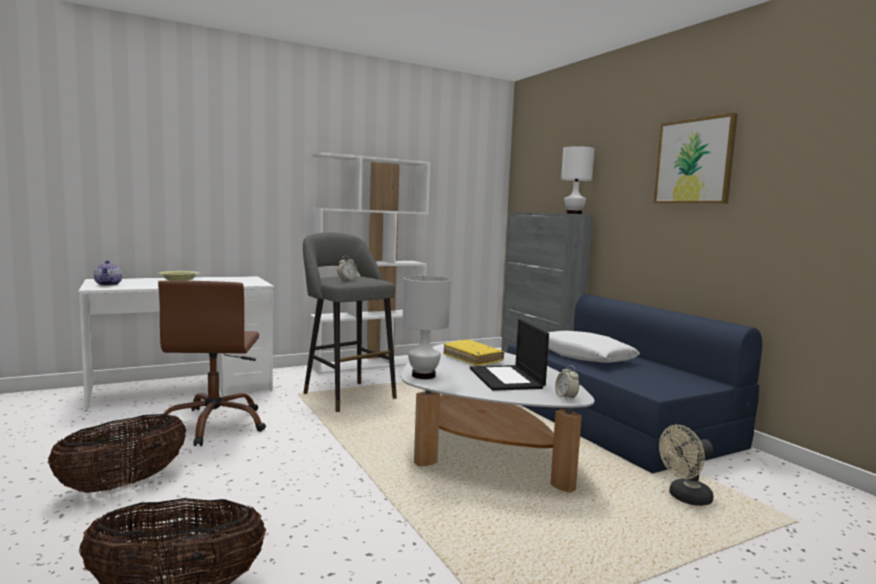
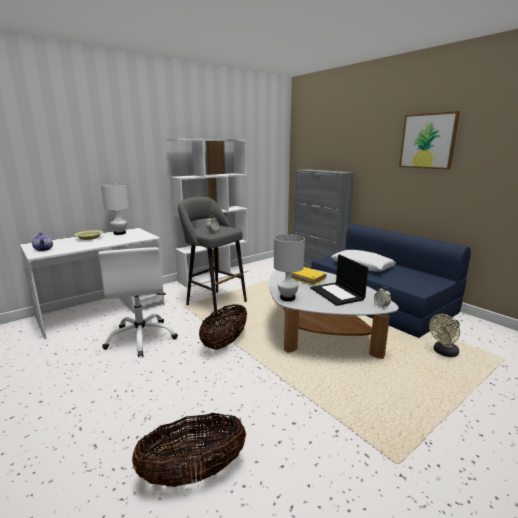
camera: 10 degrees left, 10 degrees up
basket [48,414,186,493] -> basket moved to [199,304,247,350]
brown office chair [154,280,266,446] -> white office chair [98,247,178,357]
white table lamp [561,146,595,214] -> white table lamp moved to [101,184,129,235]

